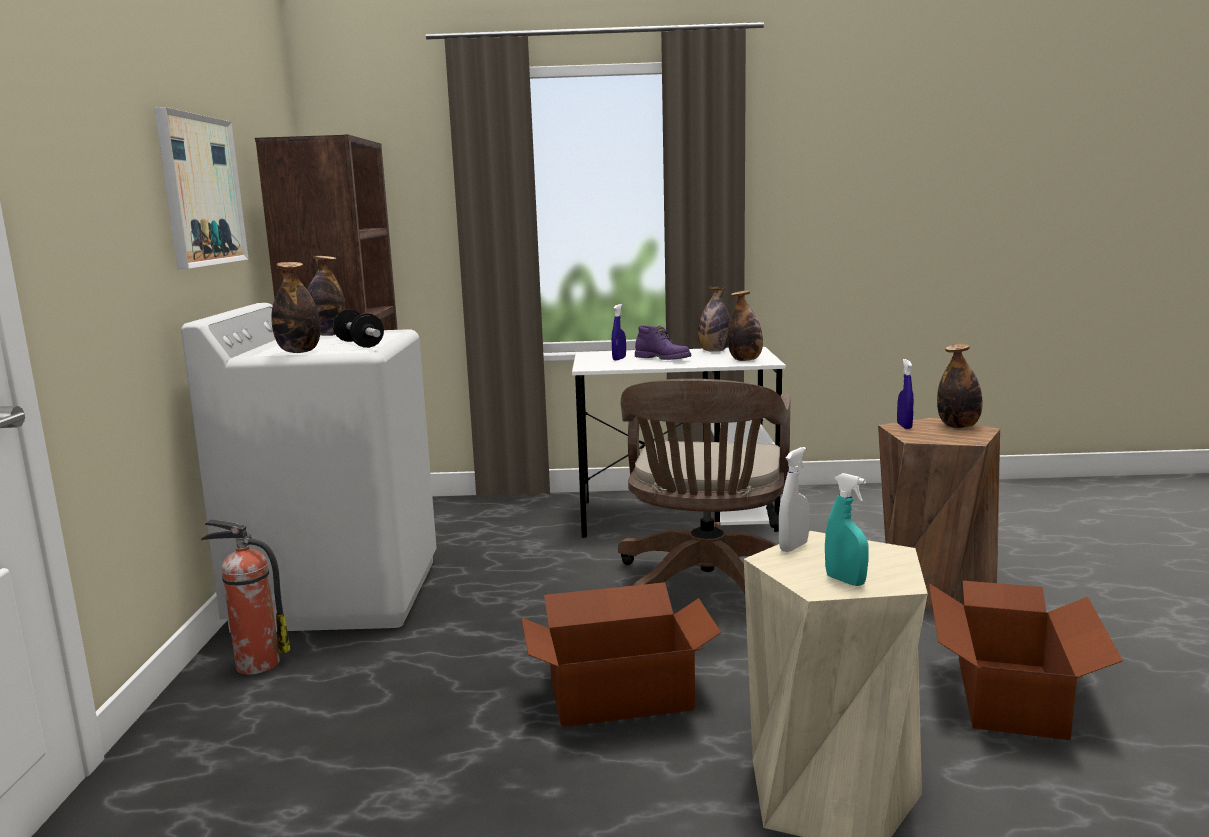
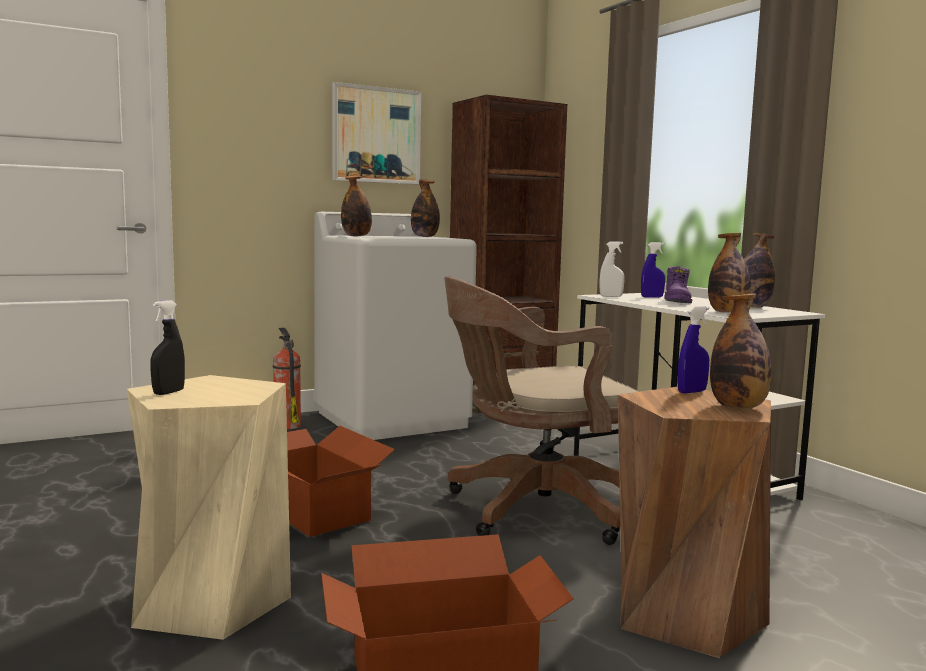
camera: 60 degrees right, 5 degrees down
dumbbell [333,309,384,348] -> none
white spray bottle [779,447,810,552] -> white spray bottle moved to [599,241,625,297]
turquoise spray bottle [825,473,869,586] -> black spray bottle [151,300,185,395]

